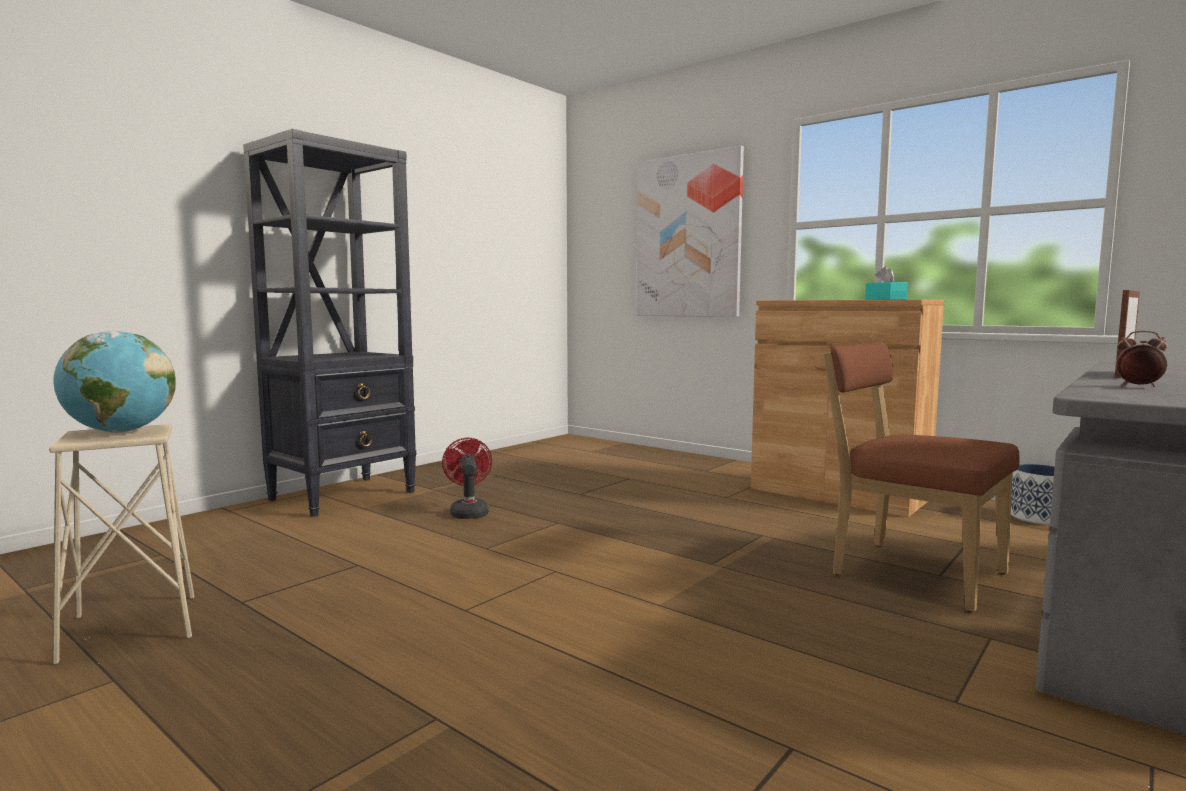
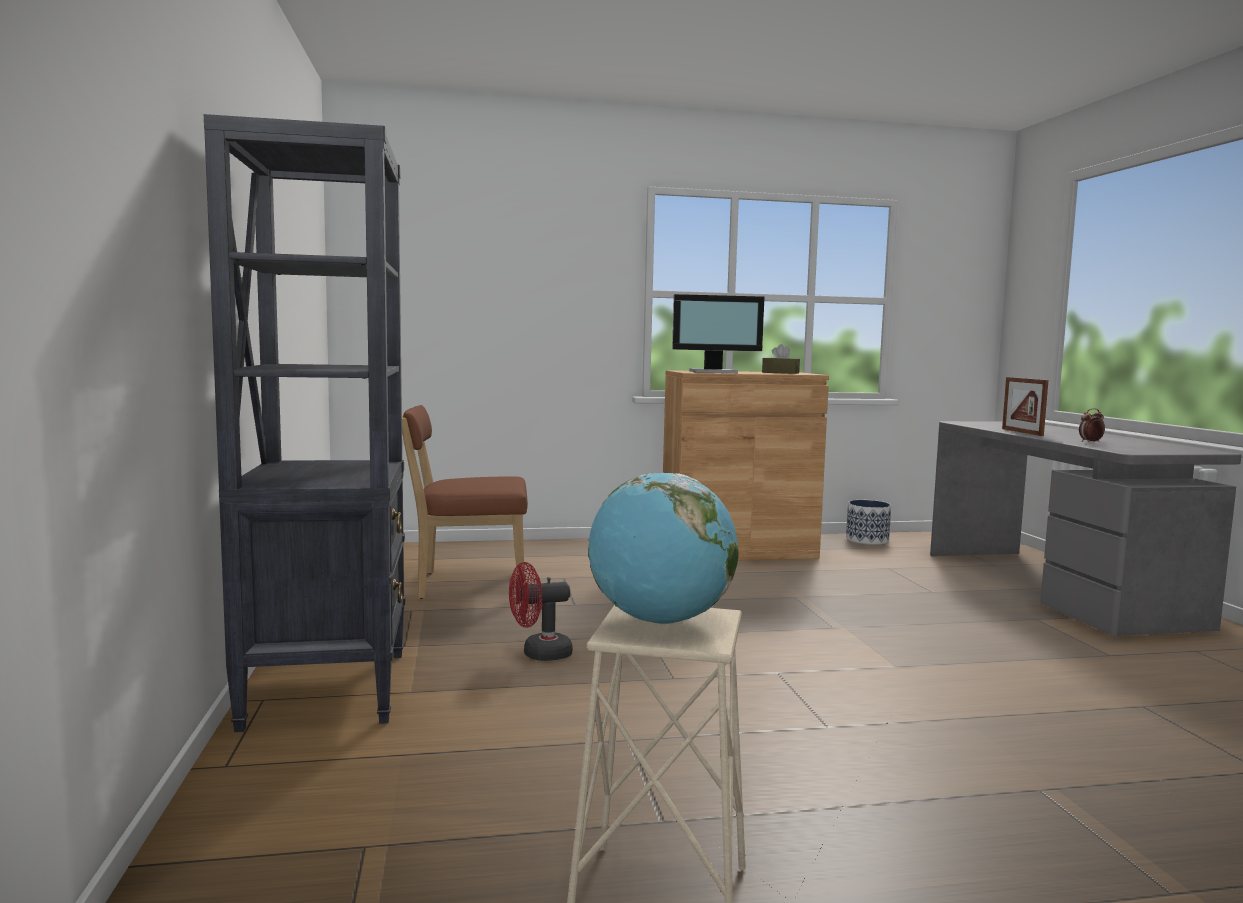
camera: 50 degrees left, 0 degrees up
red fan [442,438,492,519] -> red fan turned 45 degrees counterclockwise [509,562,572,661]
picture [637,146,744,317] -> none
brown chair [823,341,1020,612] -> brown chair moved to [402,405,528,599]
turquoise tissue box [865,266,908,300] -> brown tissue box [762,344,800,374]
none -> monitor [672,294,764,373]

